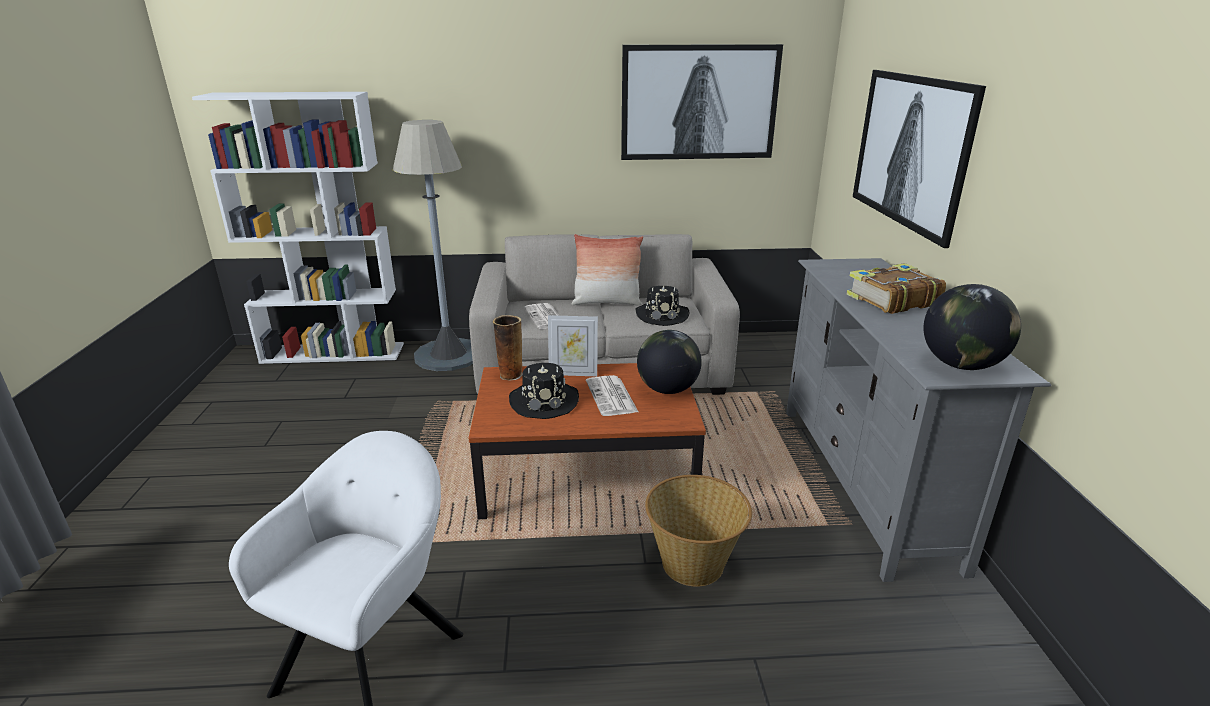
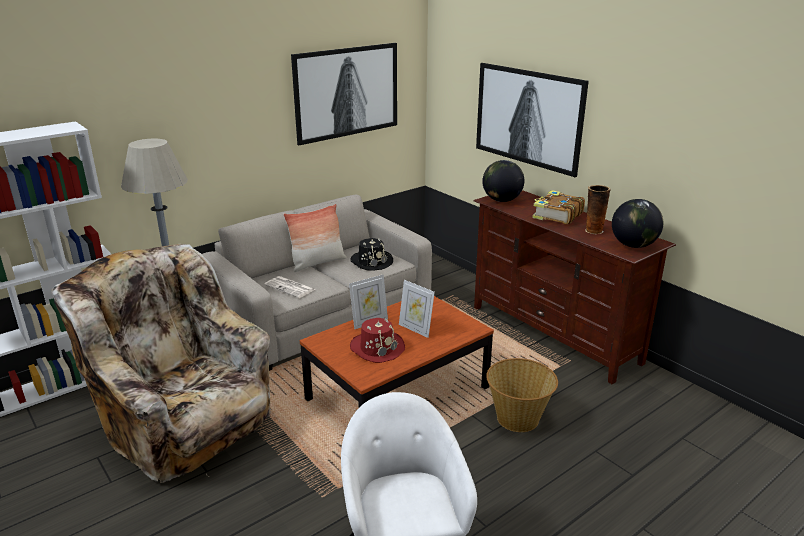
camera: 35 degrees left, 0 degrees up
vase [493,315,523,380] -> vase moved to [585,185,611,235]
black hat [509,363,579,419] -> red hat [350,318,405,363]
newspaper [586,375,638,416] -> picture frame [399,280,435,338]
globe [637,330,702,394] -> globe moved to [482,160,524,202]
grey tv stand [786,258,1052,582] -> brown tv stand [473,190,676,384]
none -> beige armchair [51,244,272,483]

